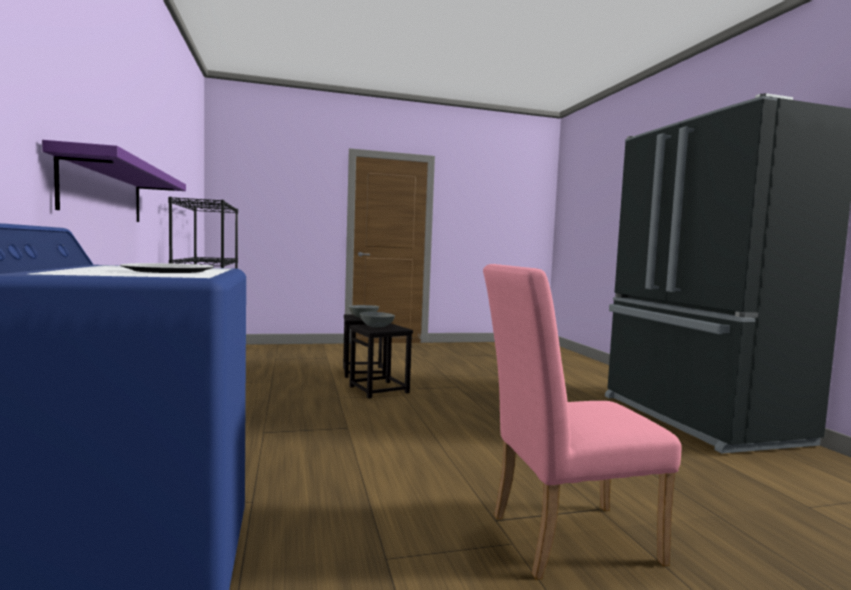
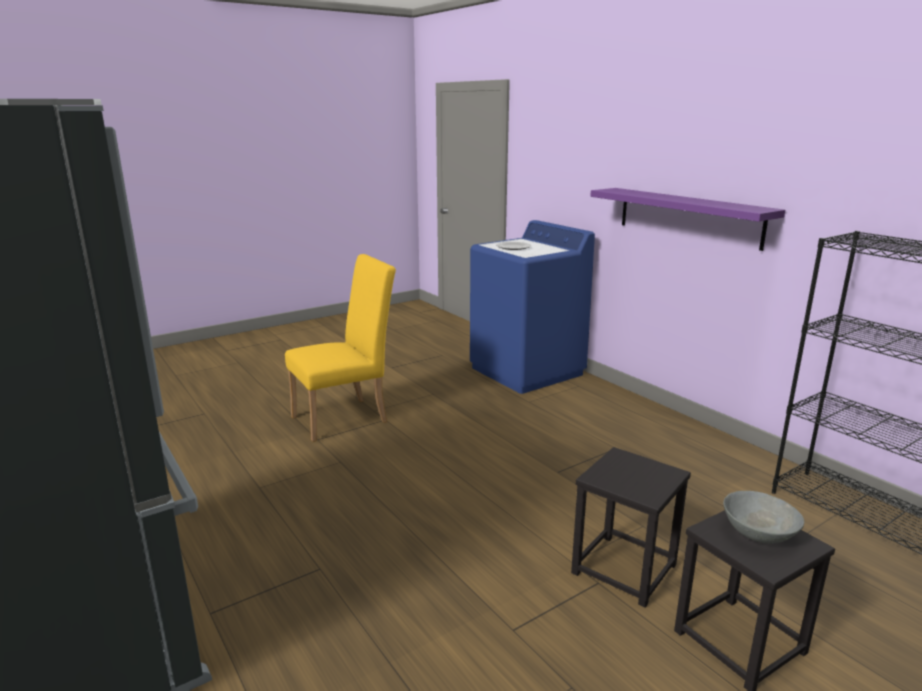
camera: 160 degrees right, 15 degrees up
grey bowl [360,312,395,327] -> none
pink chair [483,264,682,580] -> yellow chair [285,254,396,442]

